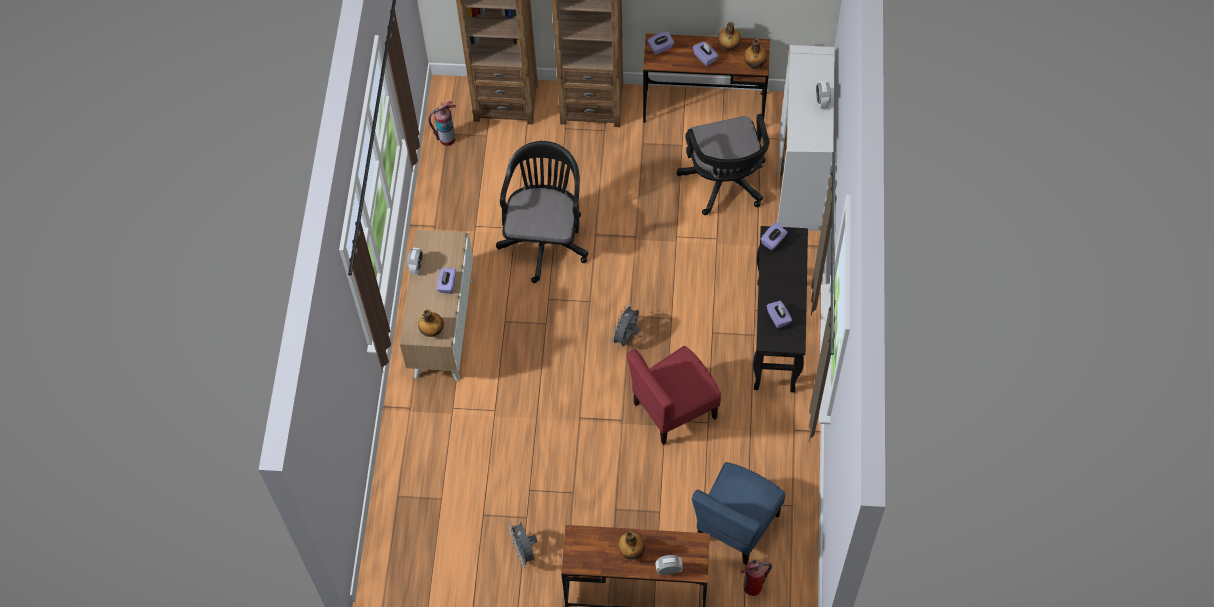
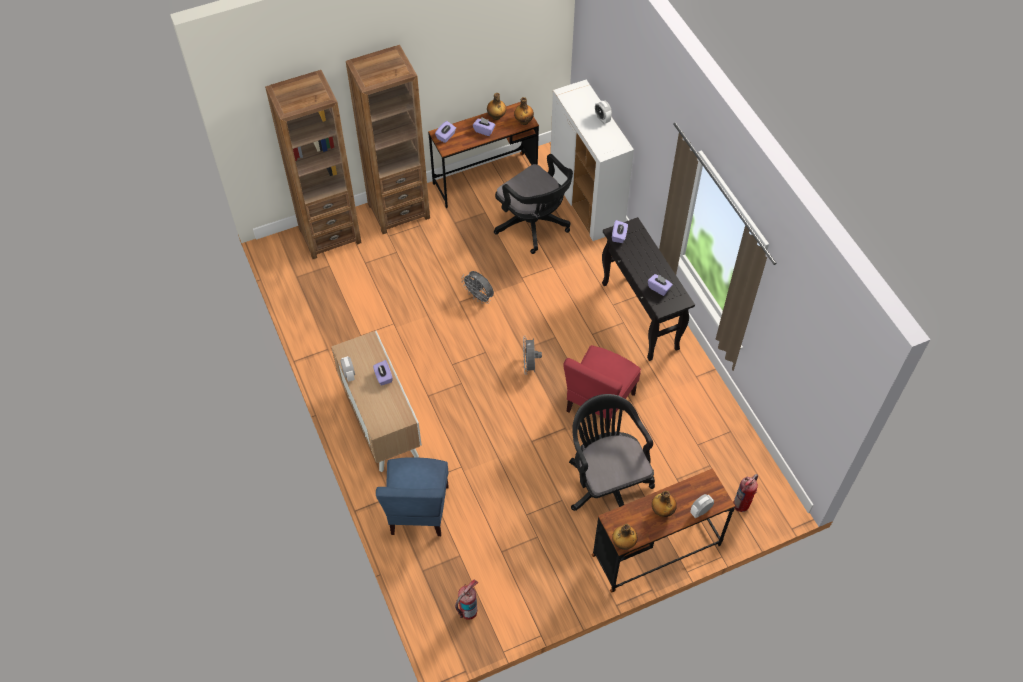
camera: 30 degrees left, 5 degrees down
bottle [418,309,444,337] -> bottle moved to [612,524,638,550]
fire extinguisher [428,101,456,146] -> fire extinguisher moved to [455,580,479,620]
black office chair [496,141,588,283] -> black office chair moved to [569,394,655,511]
grey fan [508,521,537,568] -> grey fan moved to [461,271,494,304]
blue chair [692,462,786,565] -> blue chair moved to [376,457,449,536]

